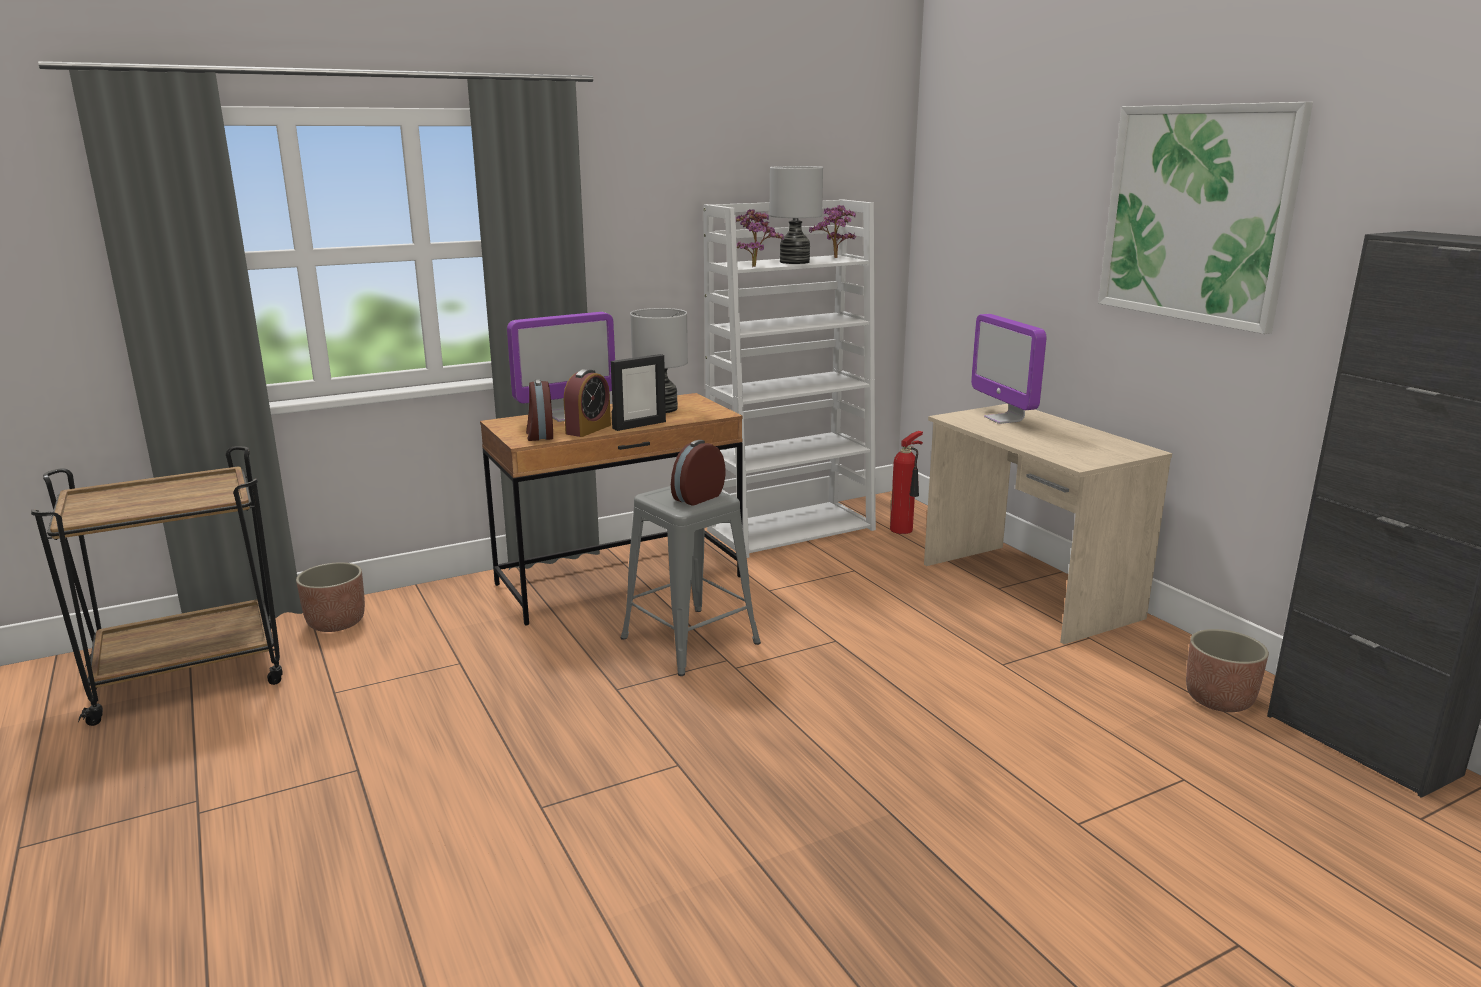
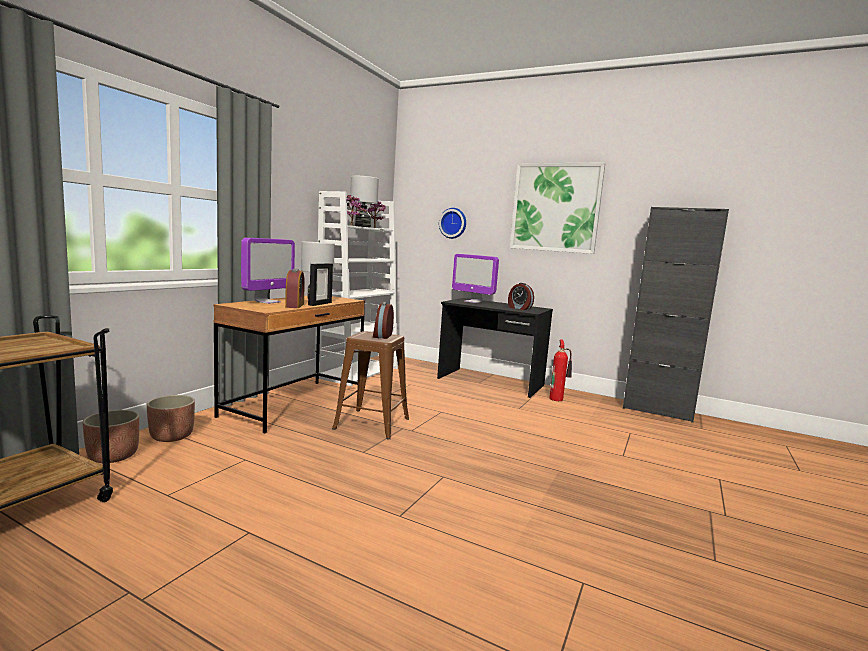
camera: 35 degrees left, 10 degrees down
alarm clock [526,379,553,441] -> alarm clock moved to [508,283,534,310]
grey stool [621,486,761,676] -> brown stool [332,331,409,440]
fire extinguisher [890,431,923,534] -> fire extinguisher moved to [549,339,572,401]
beige desk [924,404,1172,644] -> black desk [437,298,553,398]
planter [1186,629,1269,712] -> planter moved to [146,395,195,442]
none -> wall clock [439,208,466,239]

